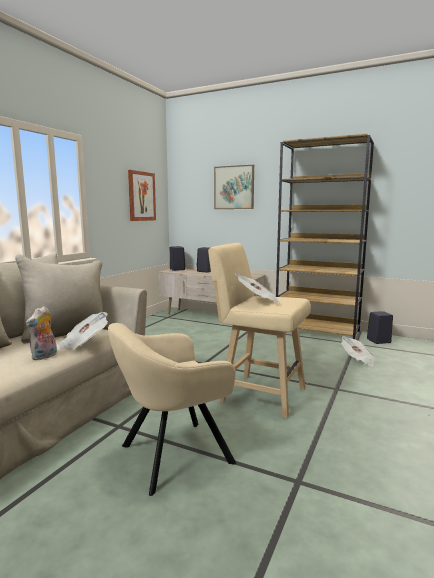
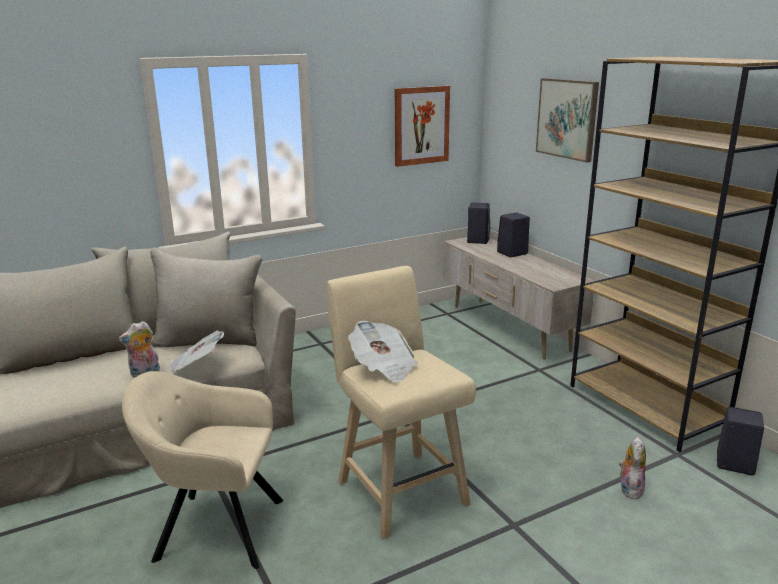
camera: 35 degrees right, 10 degrees up
newspaper [341,337,376,366] -> plush toy [619,437,646,499]

